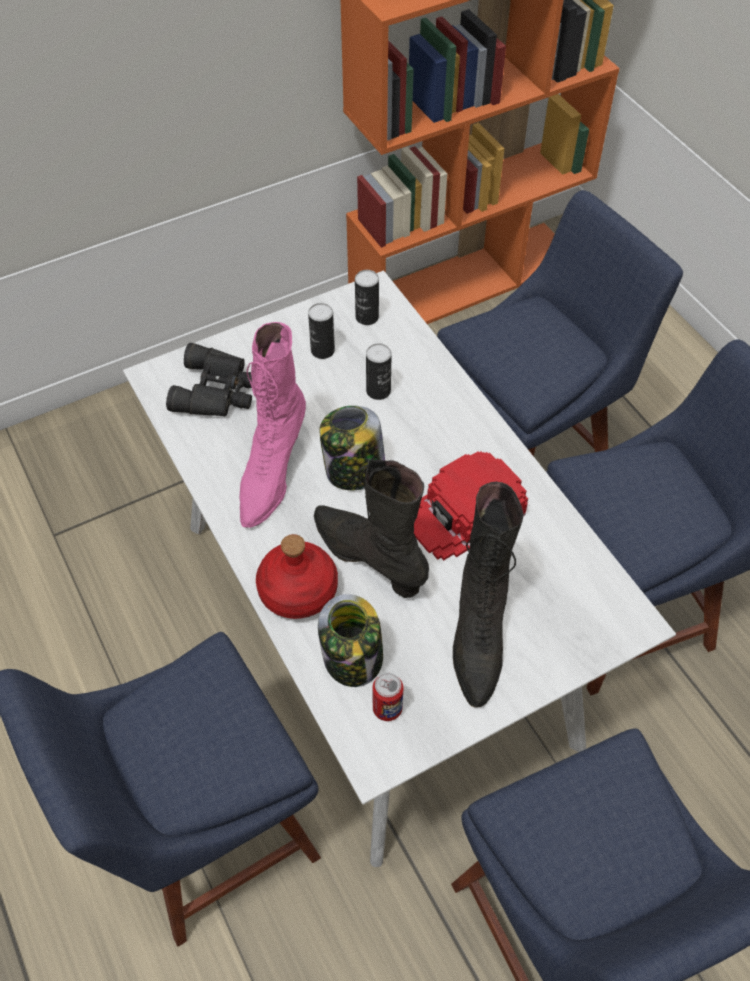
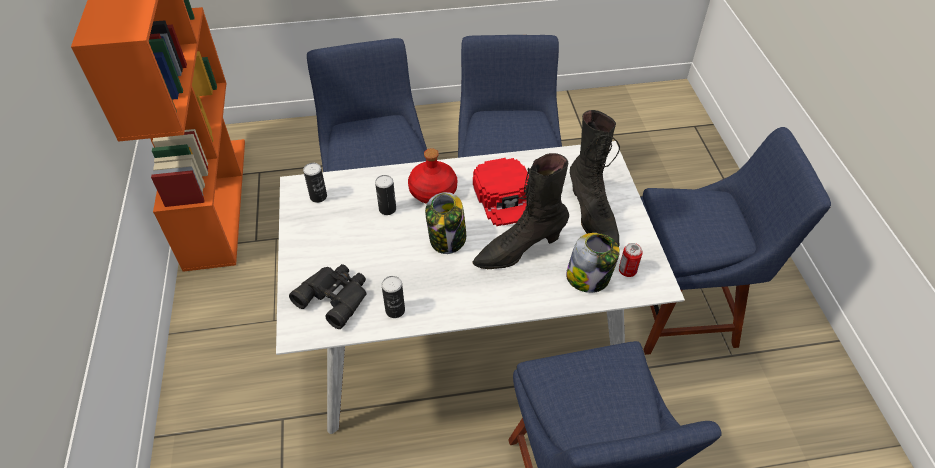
camera: 70 degrees left, 5 degrees down
pink boot [240,322,306,528] -> none
red bottle [256,534,338,619] -> red bottle moved to [408,148,457,204]
can [308,303,335,359] -> can moved to [381,276,405,318]
black boot [453,482,524,707] -> black boot turned 45 degrees clockwise [570,110,620,246]

